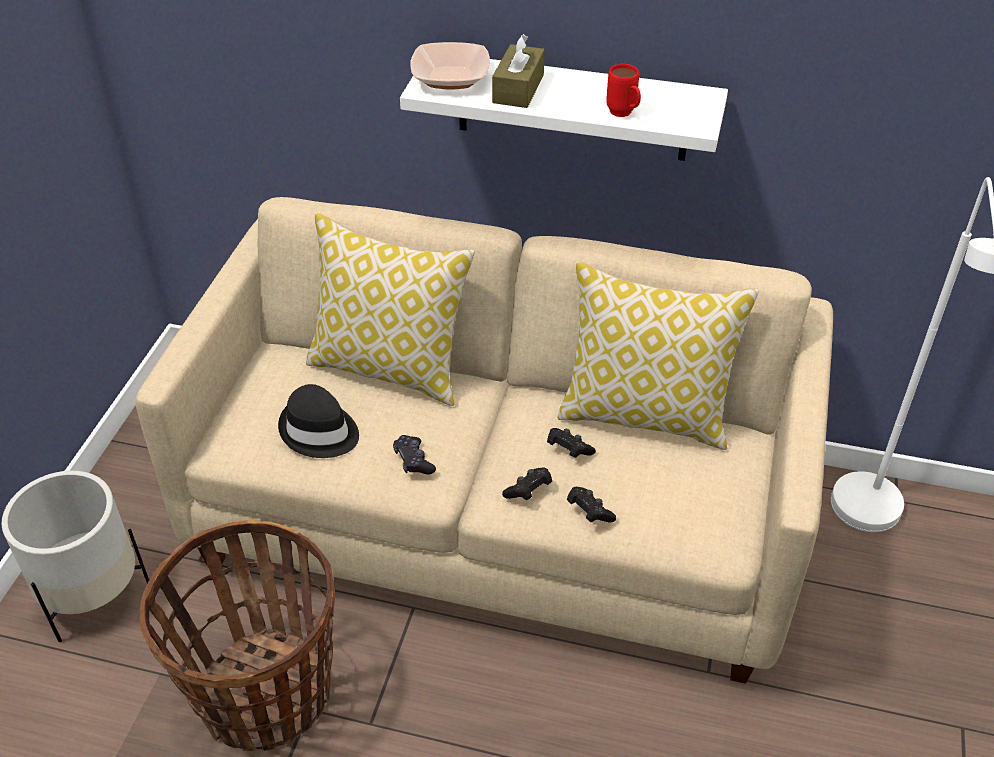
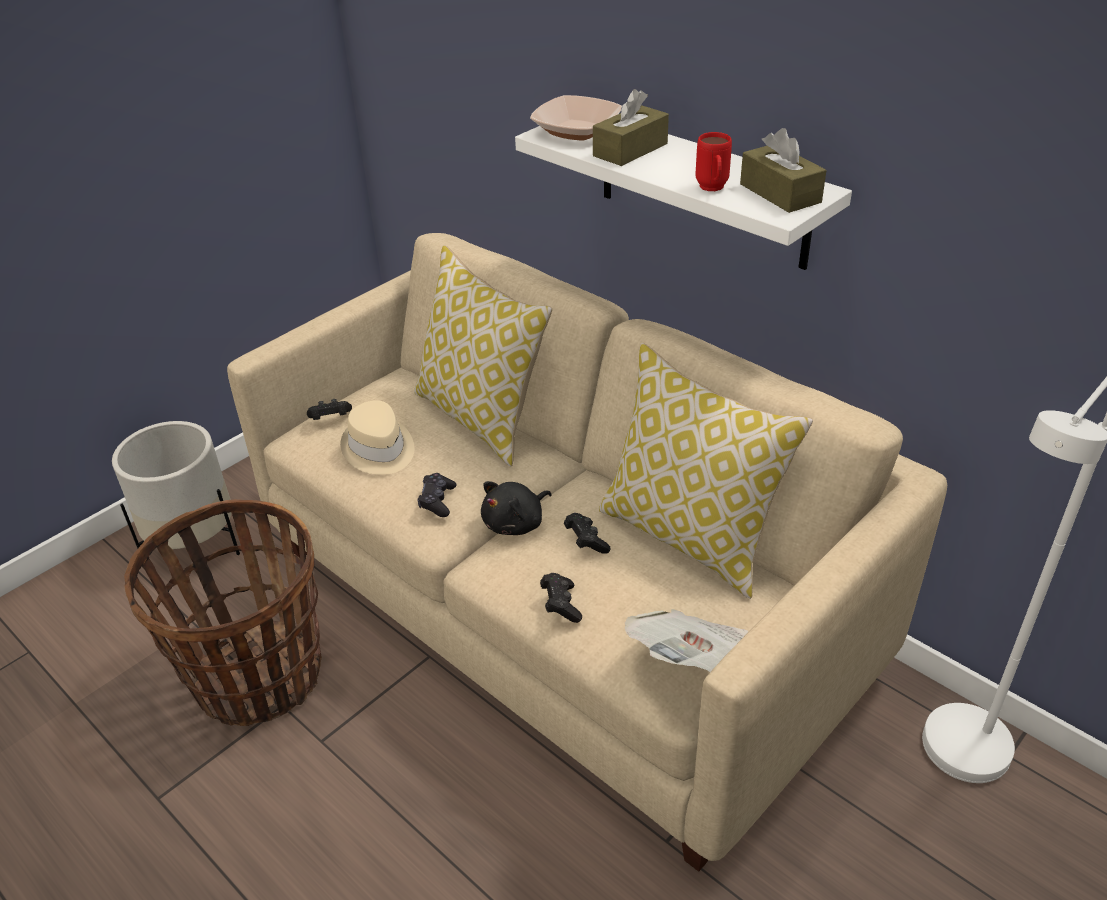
camera: 30 degrees right, 5 degrees down
black hat [278,384,359,458] -> beige hat [340,400,415,475]
black game controller [502,468,552,500] -> black game controller moved to [307,399,352,420]
none -> black plush toy [481,481,552,535]
none -> newspaper [625,609,749,672]
none -> brown tissue box [740,128,826,213]

